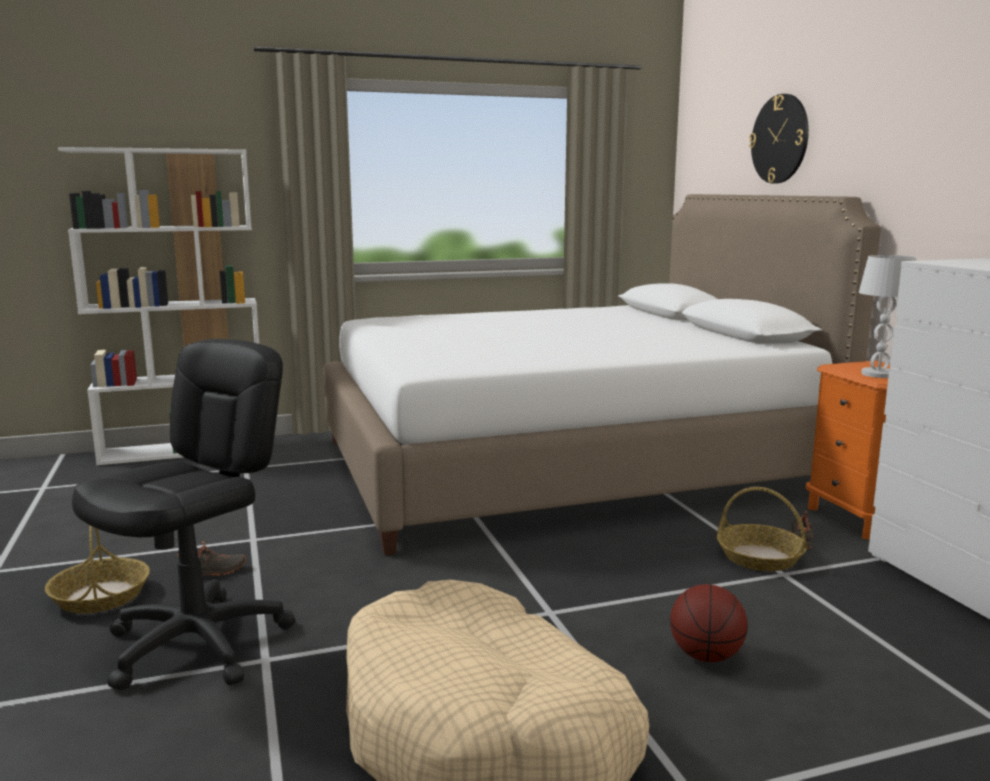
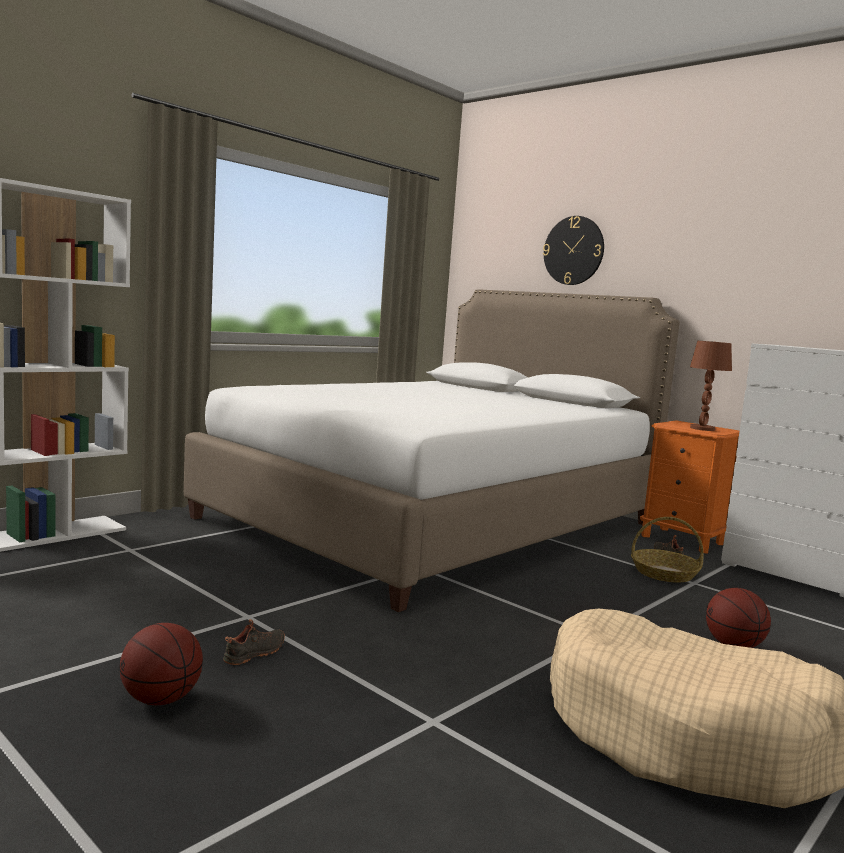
camera: 30 degrees left, 5 degrees down
basket [45,525,150,613] -> basketball [119,623,203,705]
black office chair [72,339,295,690] -> none
white table lamp [859,255,916,378] -> brown table lamp [690,341,732,431]

